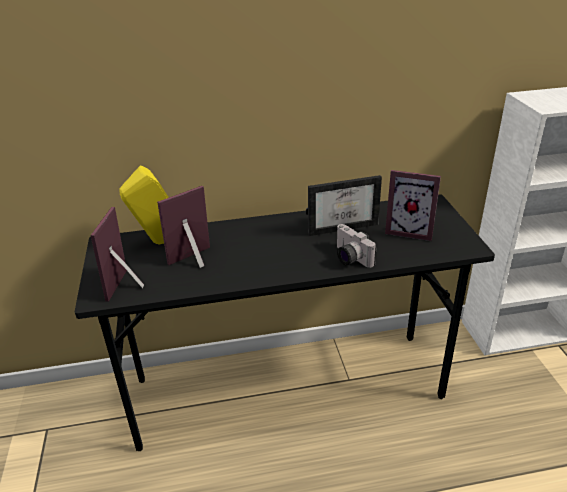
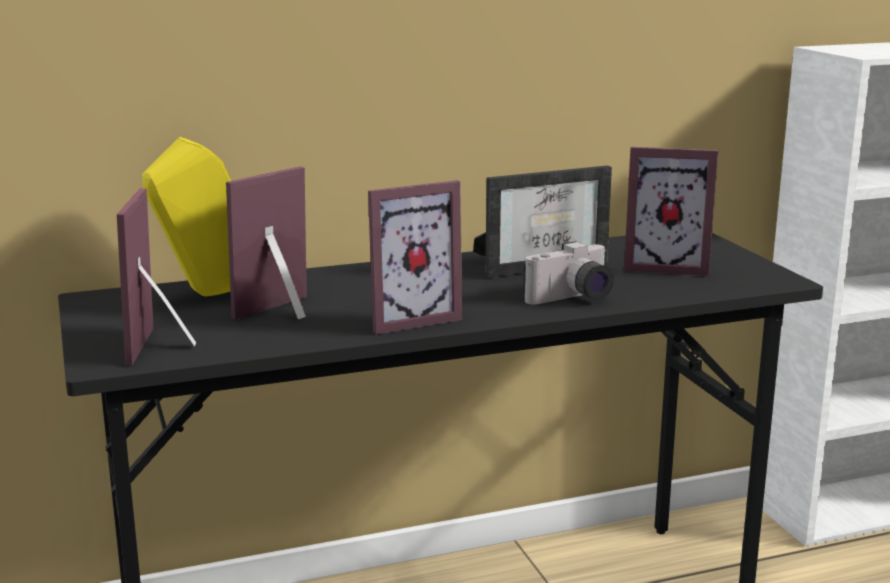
camera: 10 degrees left, 15 degrees down
camera [337,224,377,268] -> camera turned 75 degrees counterclockwise [523,241,614,305]
none -> picture frame [368,180,462,335]

